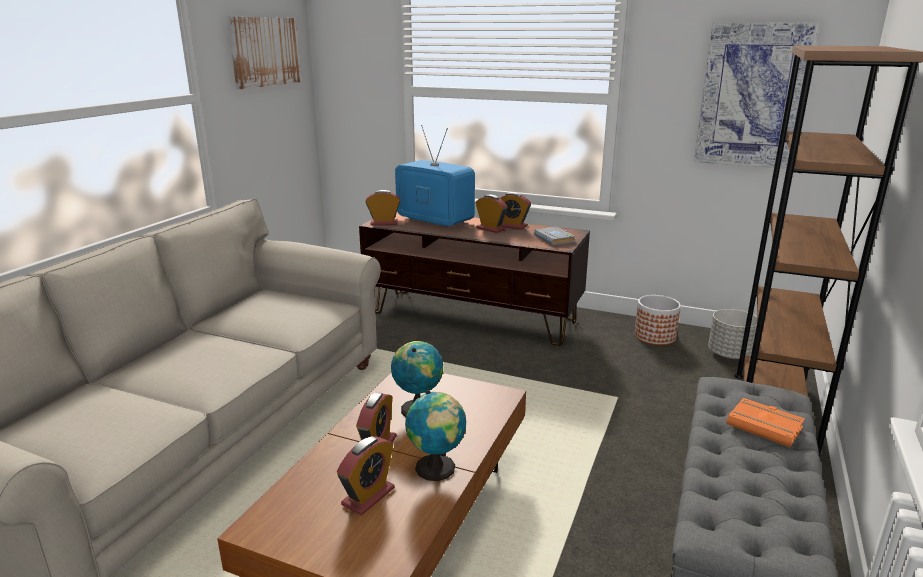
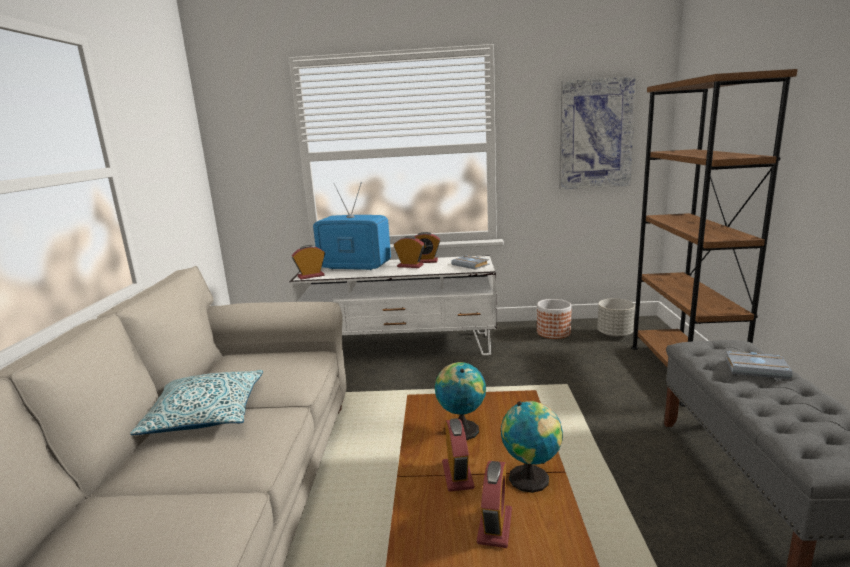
camera: 20 degrees left, 5 degrees down
picture [227,17,301,89] -> none
brown tv stand [359,212,590,346] -> white tv stand [289,255,497,355]
orange book [727,398,805,447] -> grey book [725,351,792,379]
none -> pillow [130,370,263,435]

